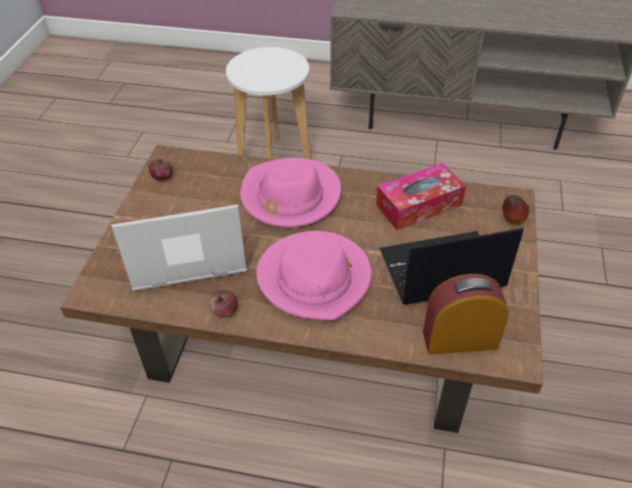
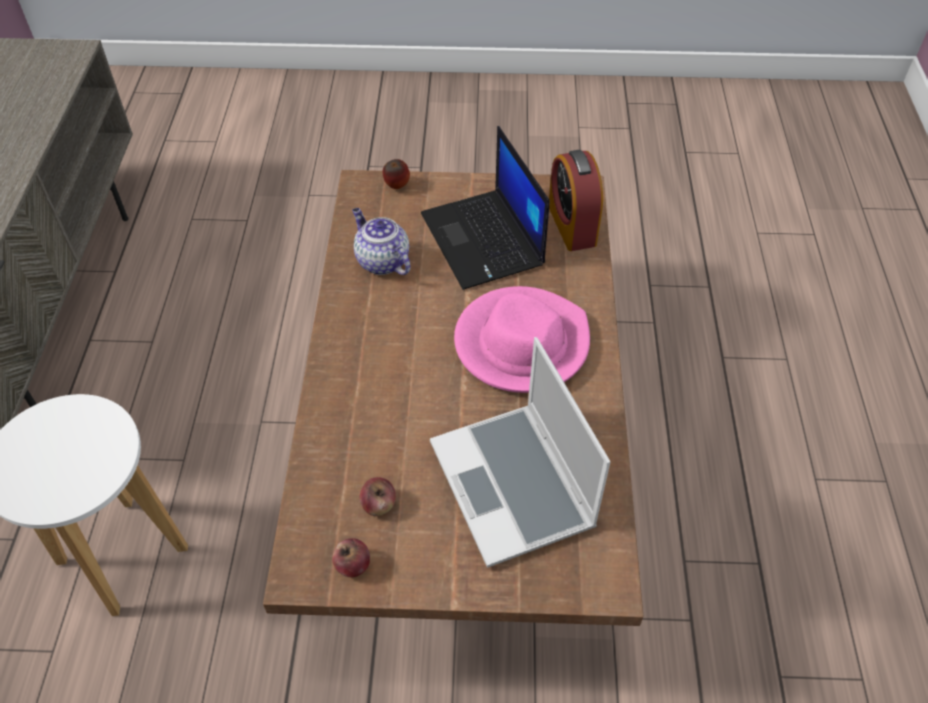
camera: 100 degrees left, 5 degrees up
apple [209,290,238,318] -> apple moved to [360,477,396,516]
pink hat [240,158,341,228] -> none
tissue box [376,163,466,230] -> teapot [352,208,411,275]

